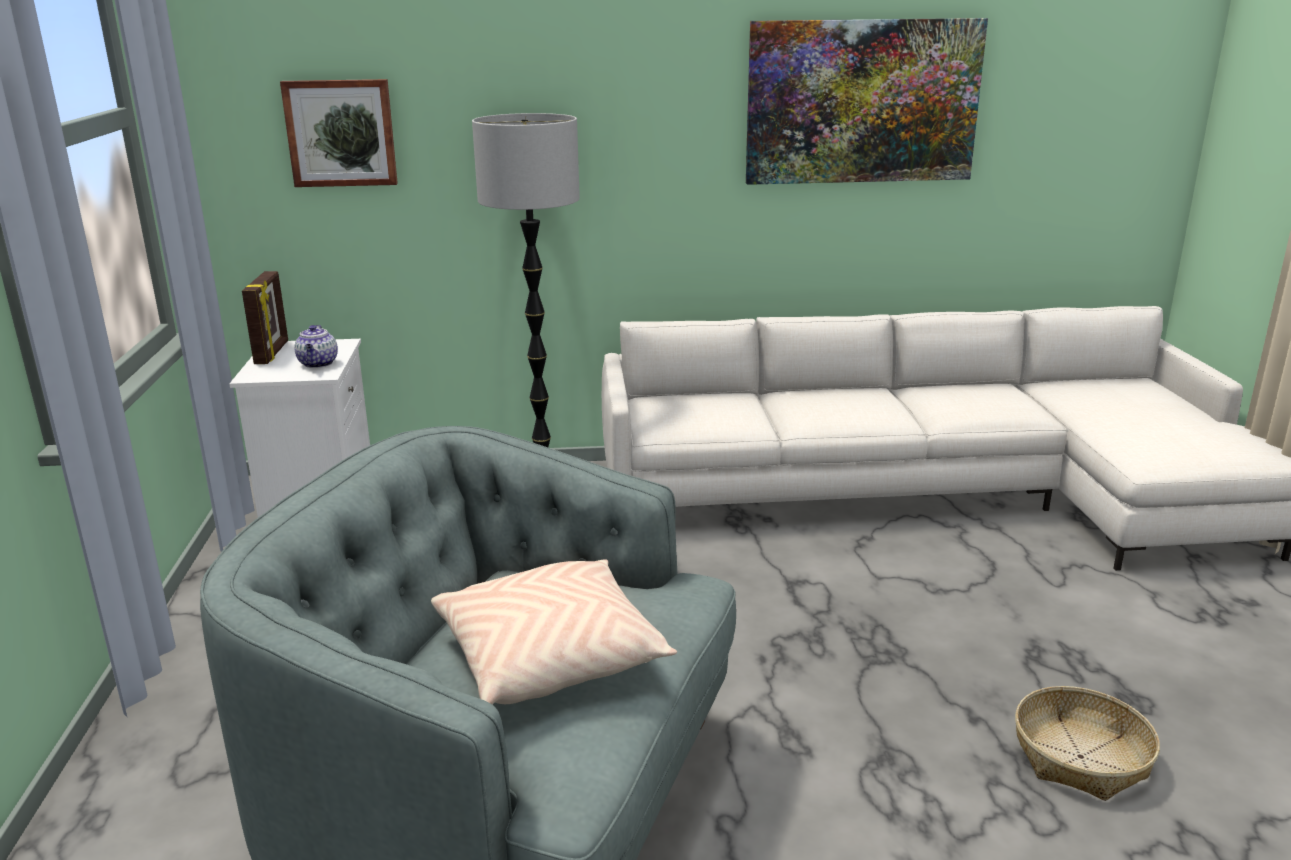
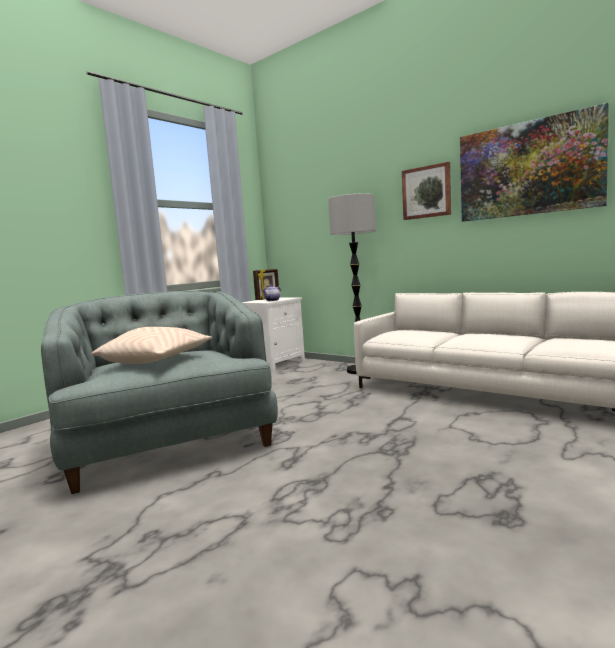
camera: 45 degrees right, 15 degrees down
picture [280,79,398,187] -> picture moved to [402,162,451,220]
basket [1015,686,1160,801] -> none

